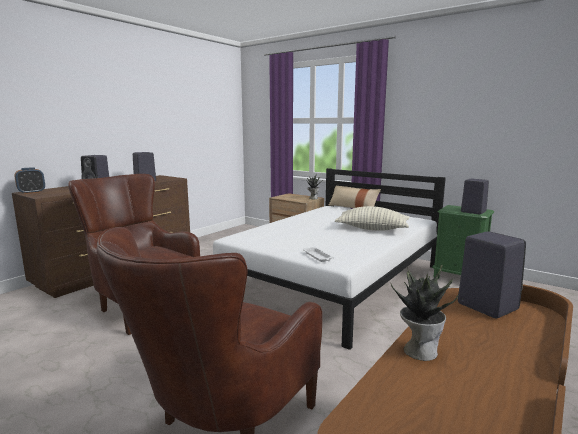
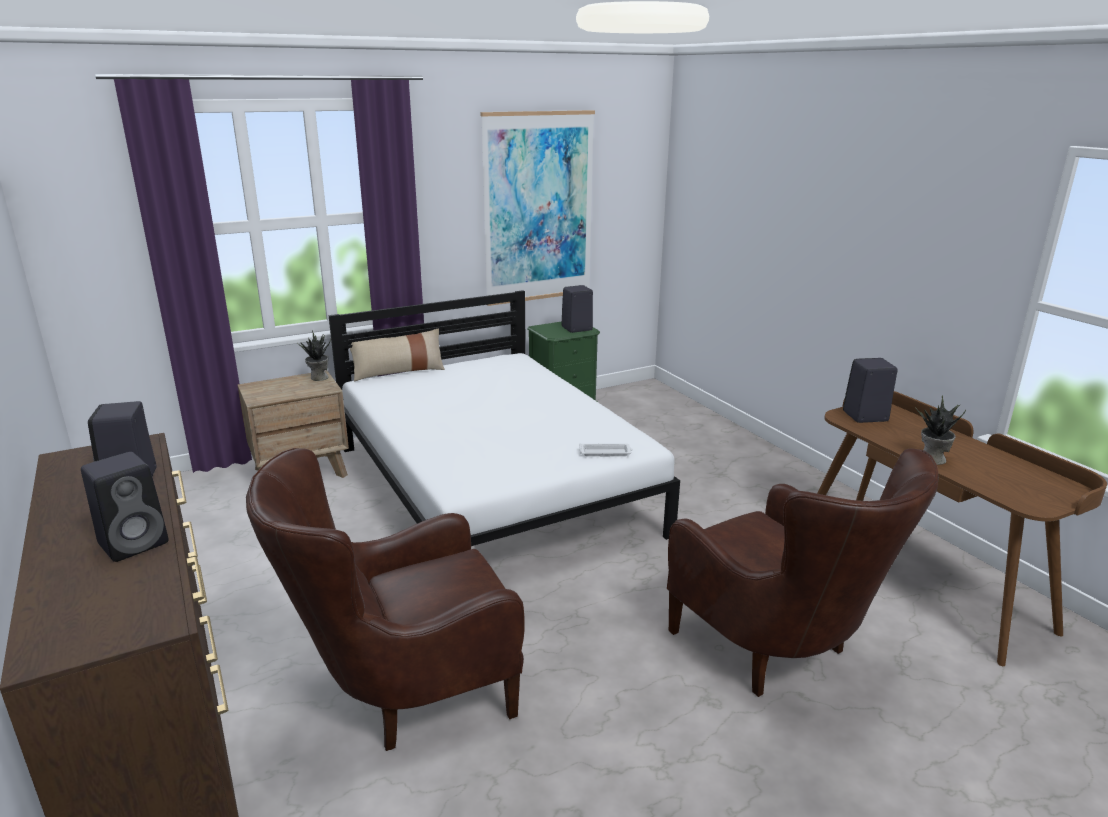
camera: 65 degrees left, 10 degrees up
alarm clock [15,167,45,194] -> none
pillow [335,206,409,231] -> none
none -> picture [480,110,595,306]

